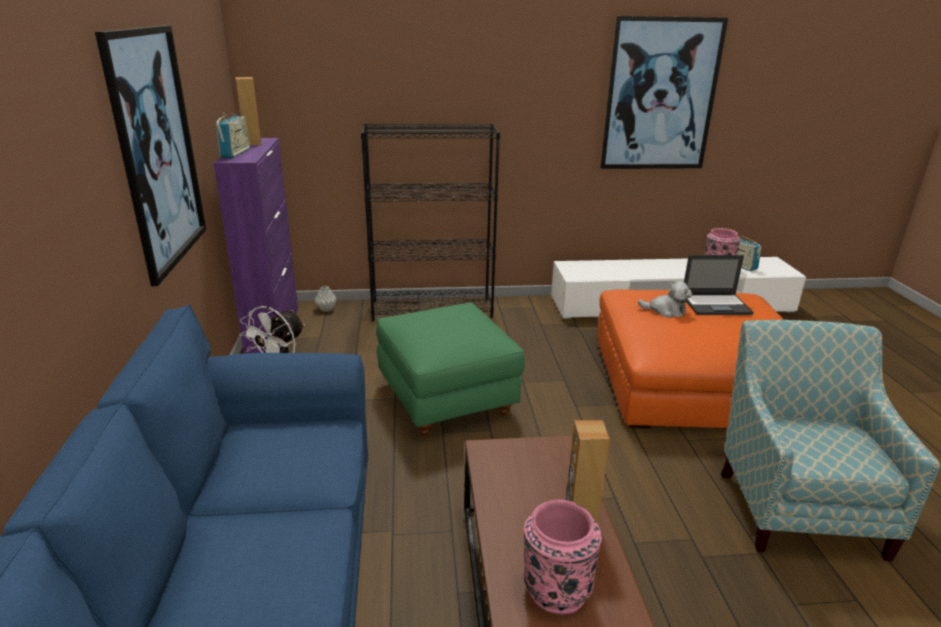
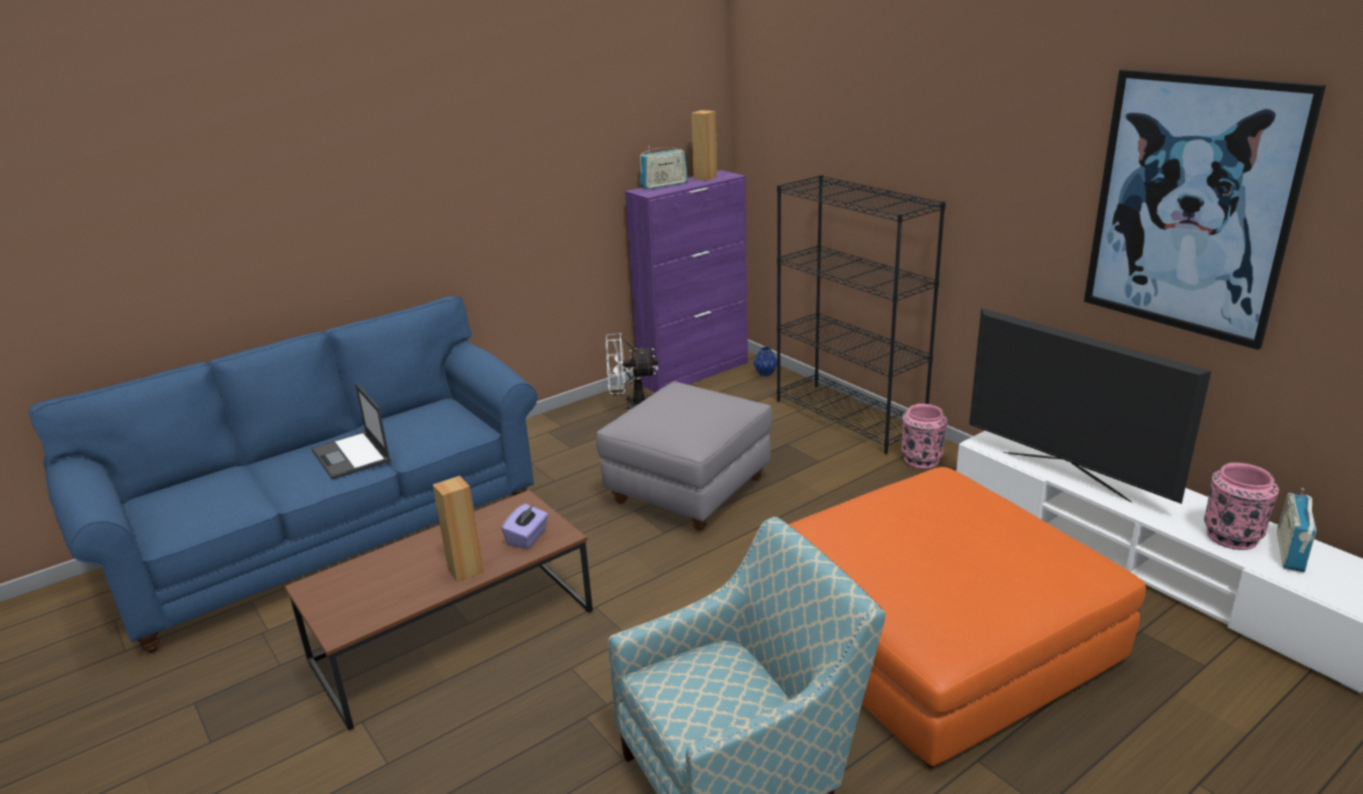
camera: 60 degrees right, 0 degrees up
picture [95,25,206,286] -> none
grey vase [315,286,337,312] -> blue vase [753,347,777,376]
green ottoman [376,303,525,436] -> grey ottoman [596,381,773,531]
pink vase [524,500,602,615] -> pink vase moved to [901,404,948,469]
plush toy [638,281,692,318] -> none
laptop [684,255,754,315] -> laptop moved to [311,383,391,480]
none -> purple tissue box [502,504,548,549]
none -> television [969,308,1211,504]

